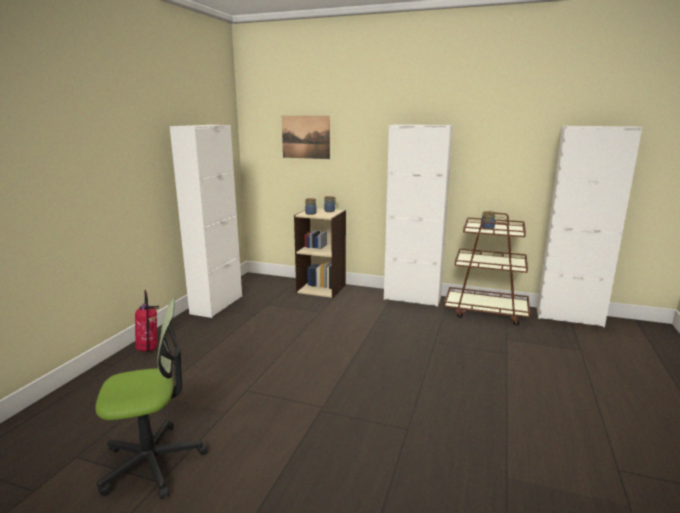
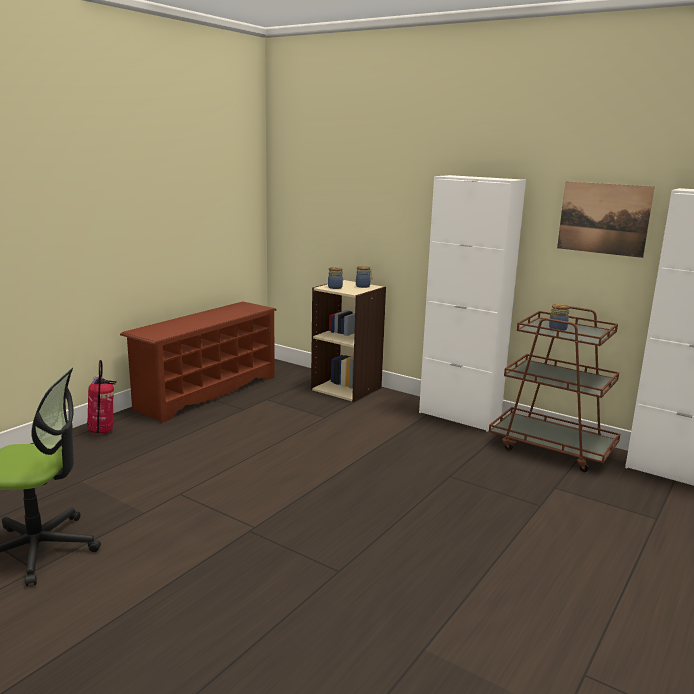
camera: 15 degrees right, 0 degrees up
white cabinet [170,125,242,318] -> brown shoe rack [120,301,277,423]
picture [282,116,330,159] -> picture moved to [557,181,655,258]

